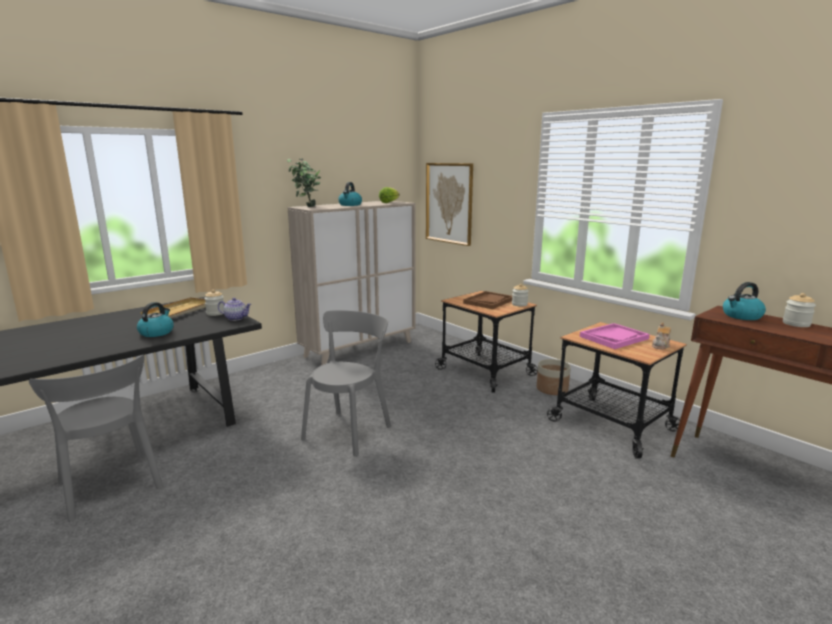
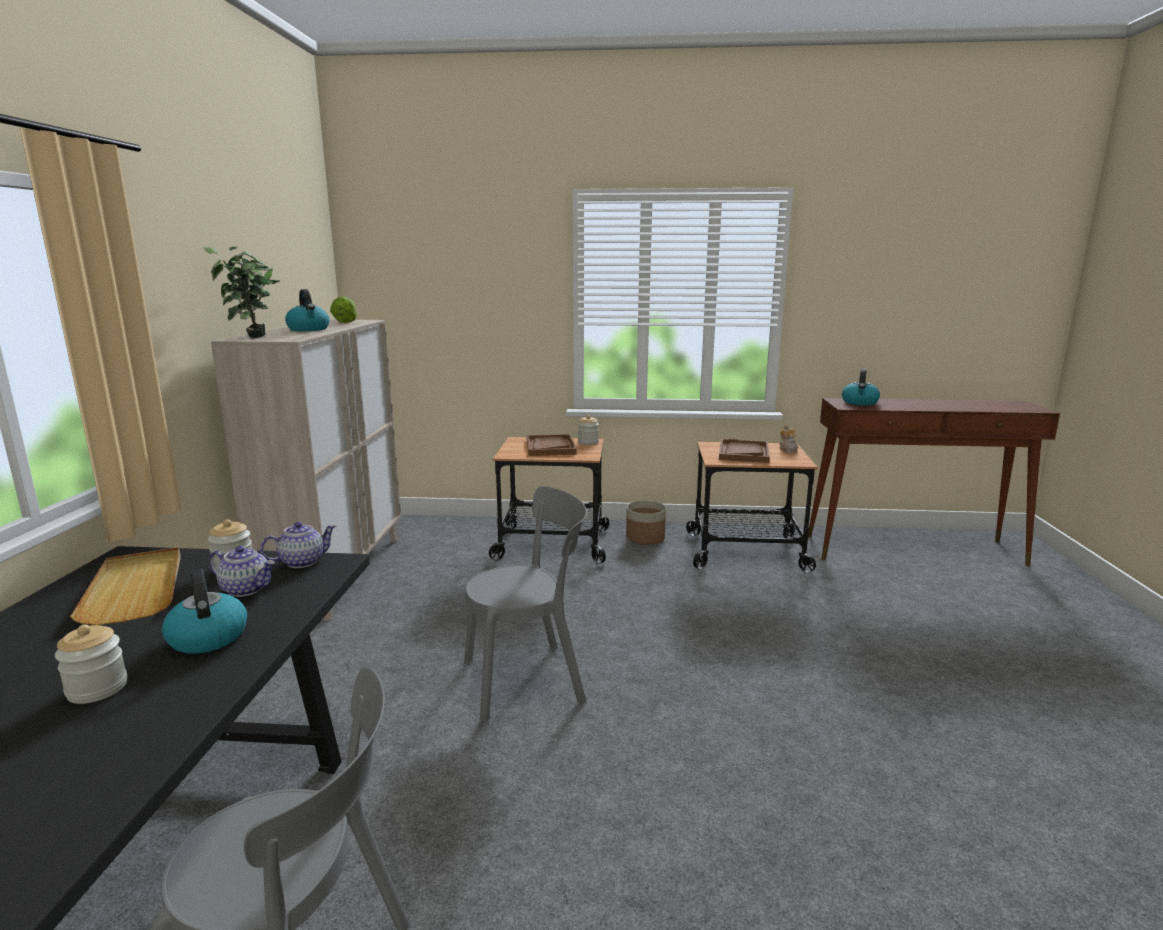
camera: 45 degrees left, 0 degrees up
grey chair [301,310,391,457] -> grey chair turned 90 degrees clockwise [464,486,587,722]
picture [426,163,473,246] -> none
pink tray [580,323,650,349] -> brown tray [719,439,770,463]
jar [783,293,816,327] -> jar moved to [55,624,127,704]
none -> teapot [209,546,275,597]

